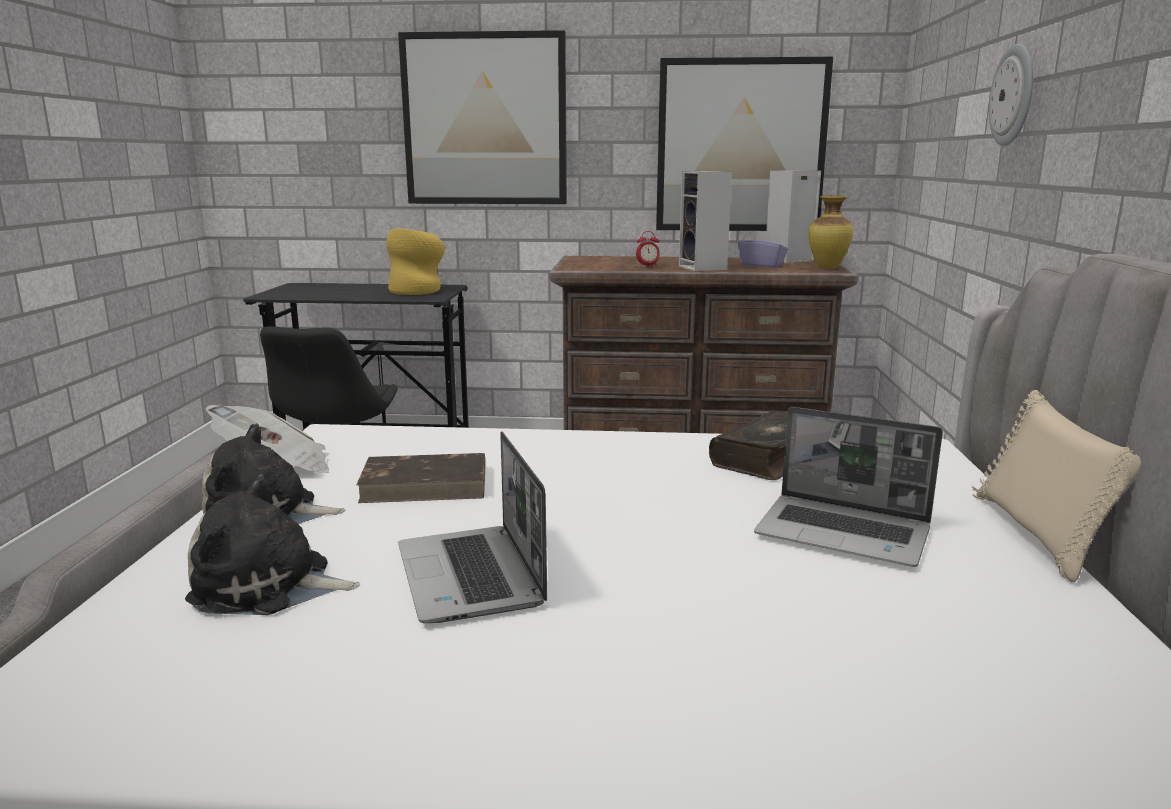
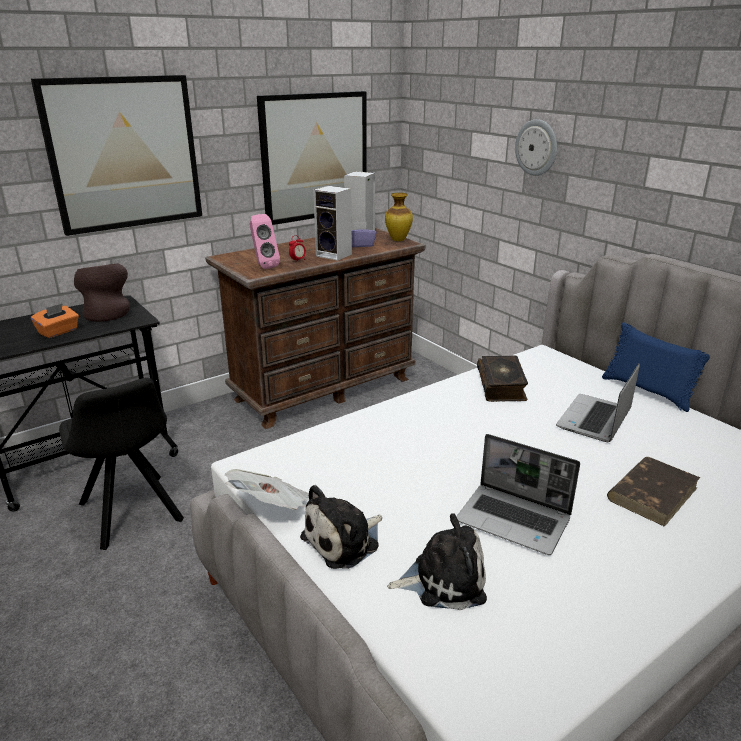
camera: 40 degrees left, 10 degrees up
plush toy [185,474,360,615] -> plush toy turned 150 degrees counterclockwise [387,513,487,610]
brown book [356,453,485,503] -> brown book moved to [607,457,700,527]
yellow vase [386,229,445,295] -> brown vase [74,264,130,322]
laptop [754,407,943,567] -> laptop turned 135 degrees clockwise [556,363,640,442]
beige pillow [972,390,1141,582] -> blue pillow [602,322,710,412]
none -> orange tissue box [31,303,79,338]
none -> pink speaker [249,214,280,269]

